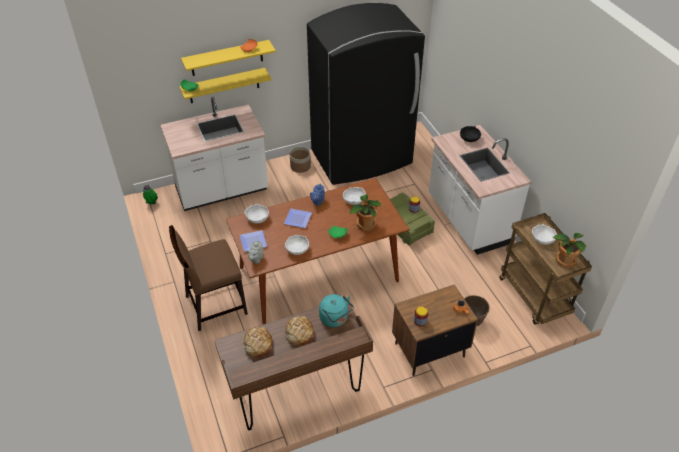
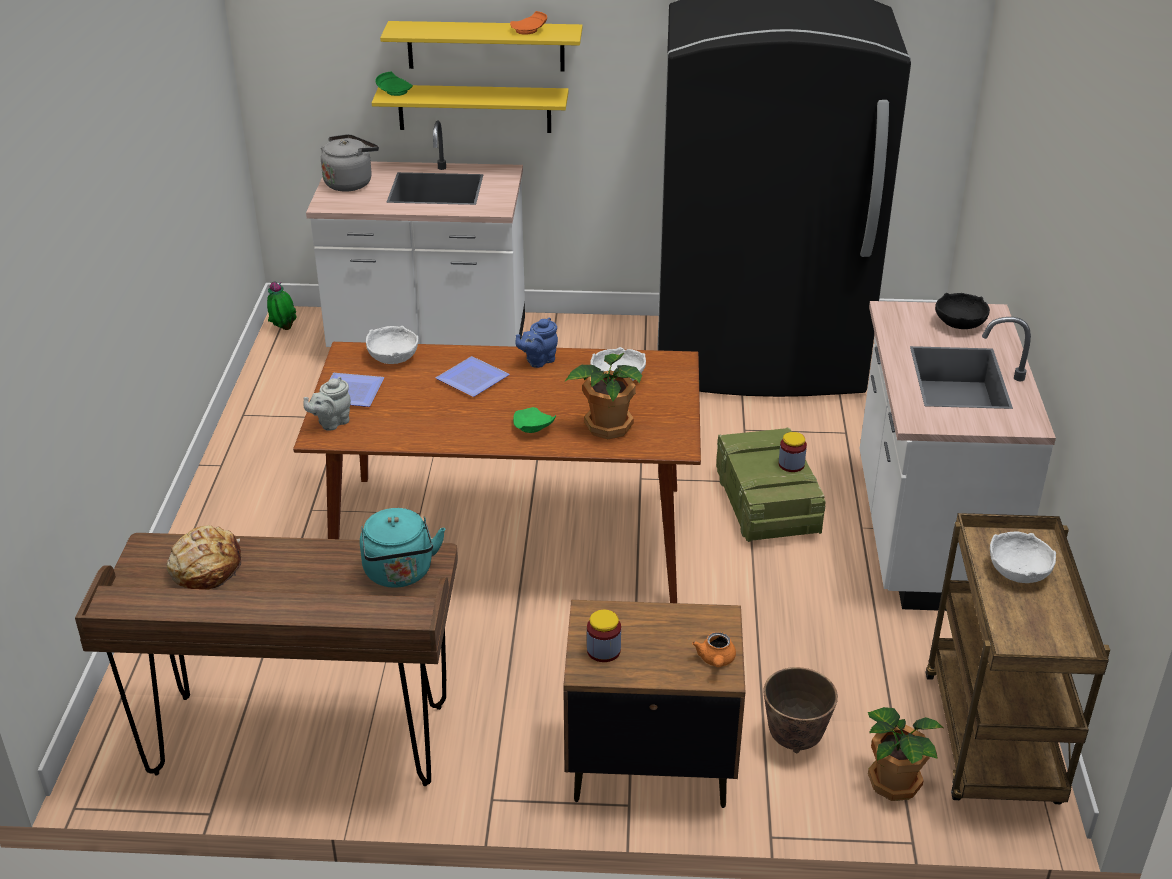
camera: 25 degrees right, 10 degrees down
brown chair [169,225,248,331] -> none
white bowl [285,235,309,255] -> none
bread [285,316,314,346] -> none
planter [290,147,311,173] -> none
potted plant [552,233,586,268] -> potted plant moved to [868,707,945,801]
none -> grey kettle [321,134,379,191]

